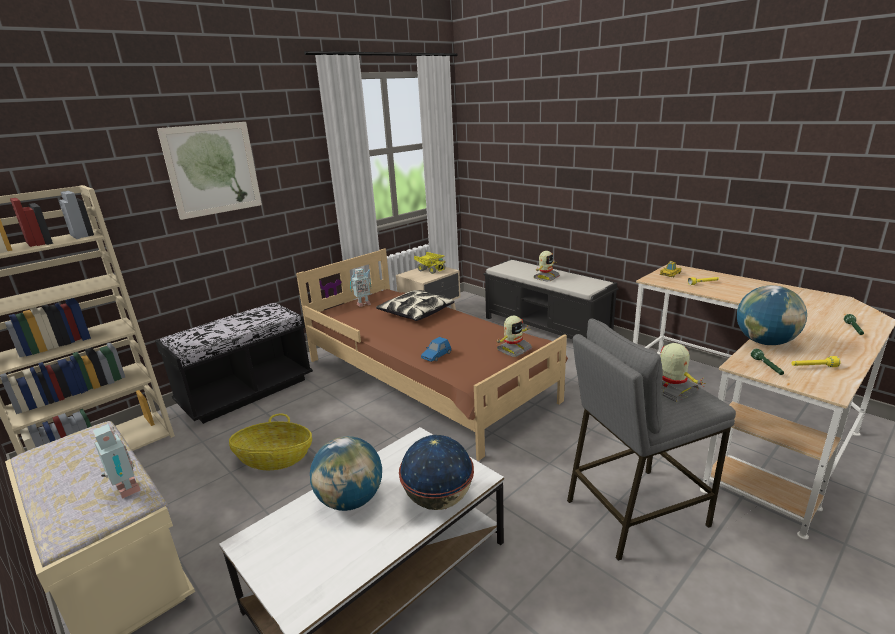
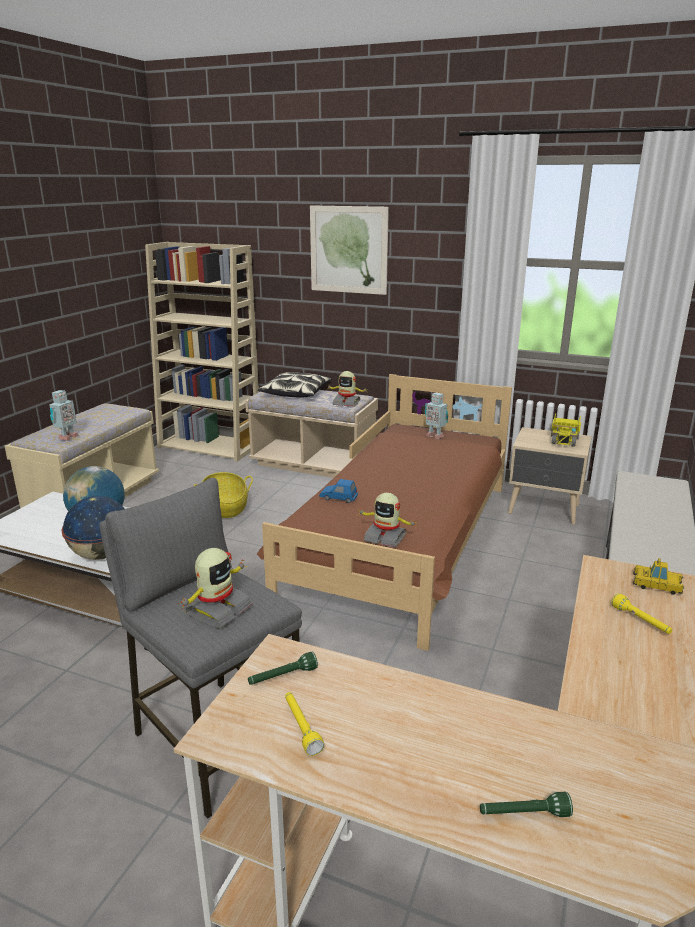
camera: 65 degrees right, 0 degrees up
black bench [155,303,313,424] -> beige bench [245,390,378,478]
pillow [376,290,455,321] -> pillow moved to [258,372,331,397]
toy robot [534,251,560,281] -> toy robot moved to [328,371,367,407]
globe [737,285,807,345] -> none

